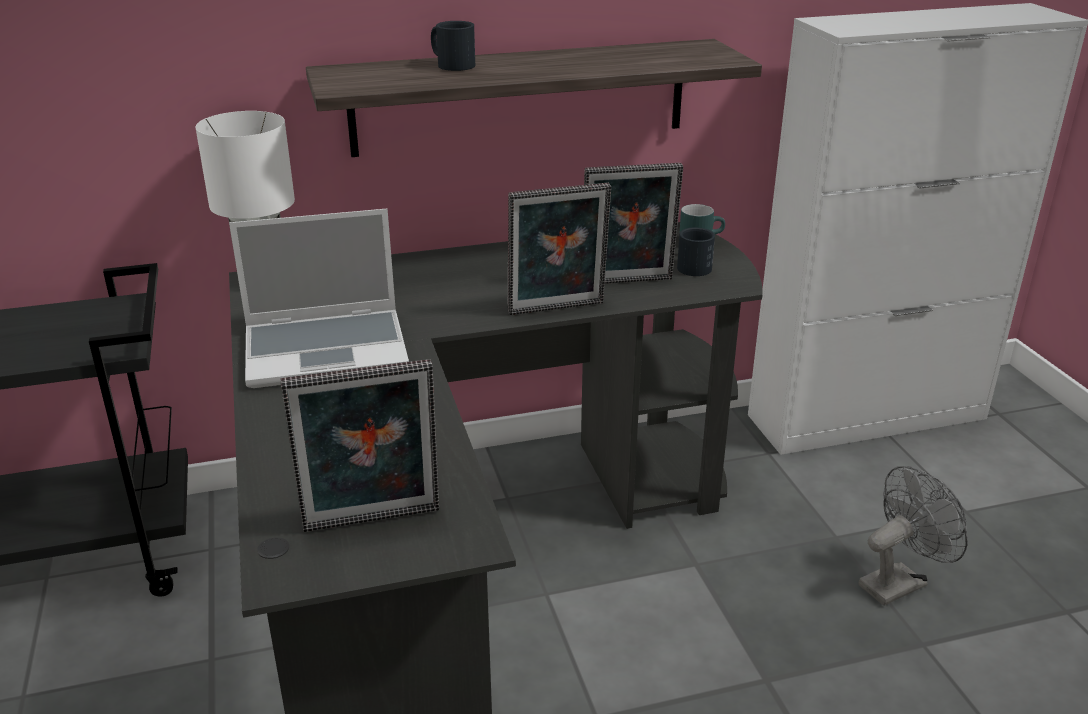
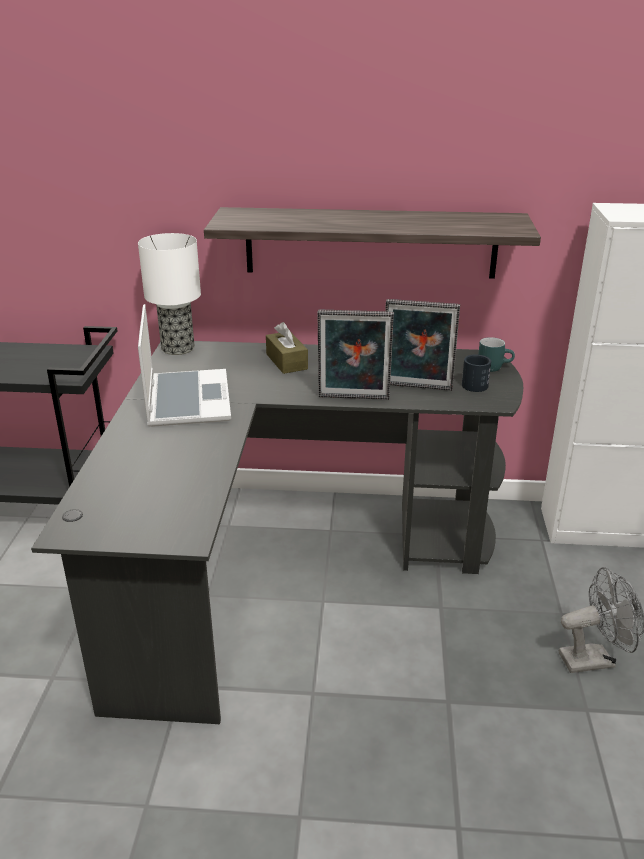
camera: 20 degrees right, 0 degrees up
laptop [229,209,409,388] -> laptop turned 105 degrees counterclockwise [138,304,231,427]
picture frame [280,359,439,532] -> none
black mug [431,21,475,71] -> none
none -> brown tissue box [266,322,308,374]

